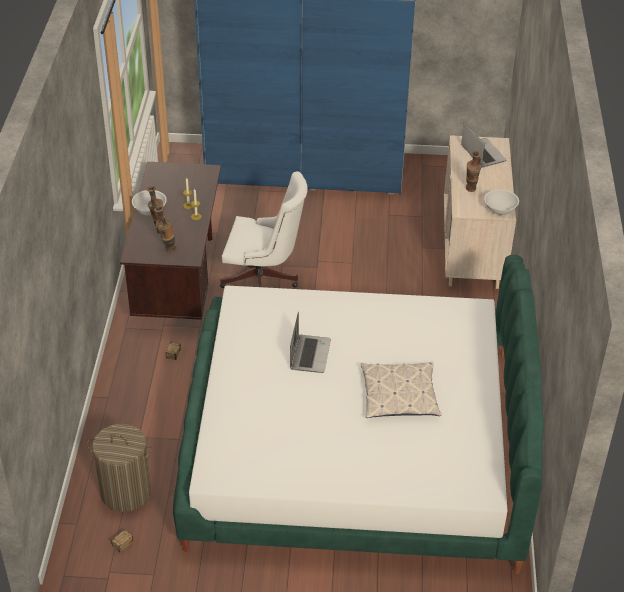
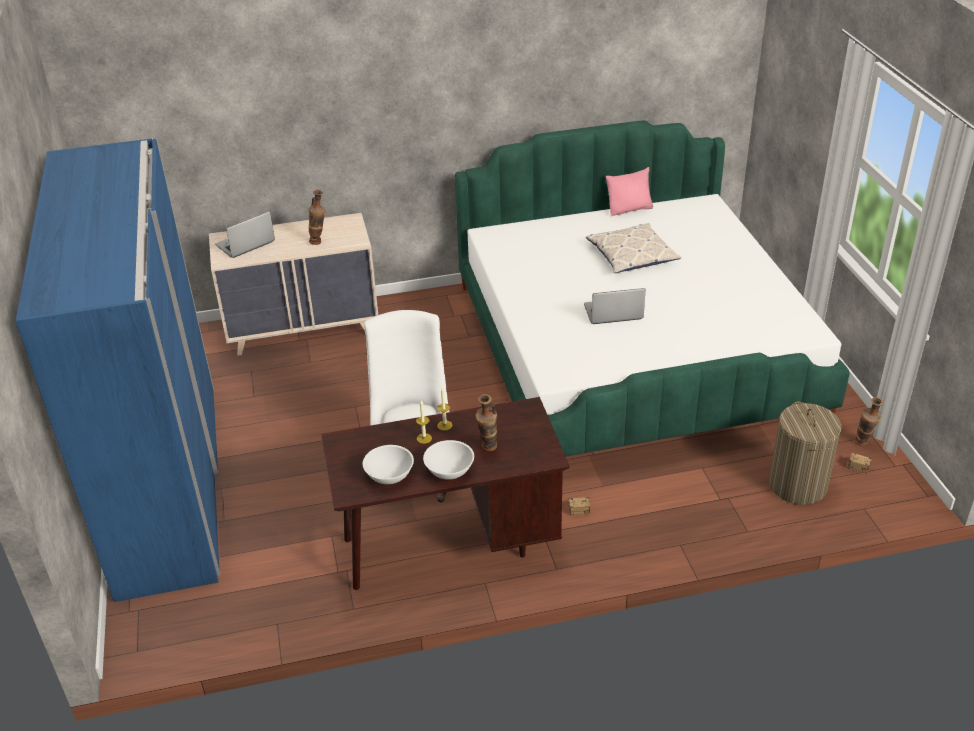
camera: 105 degrees left, 5 degrees down
vase [154,206,177,253] -> vase moved to [854,397,883,446]
white bowl [484,189,519,215] -> white bowl moved to [363,445,414,484]
none -> pink pillow [606,167,653,216]

